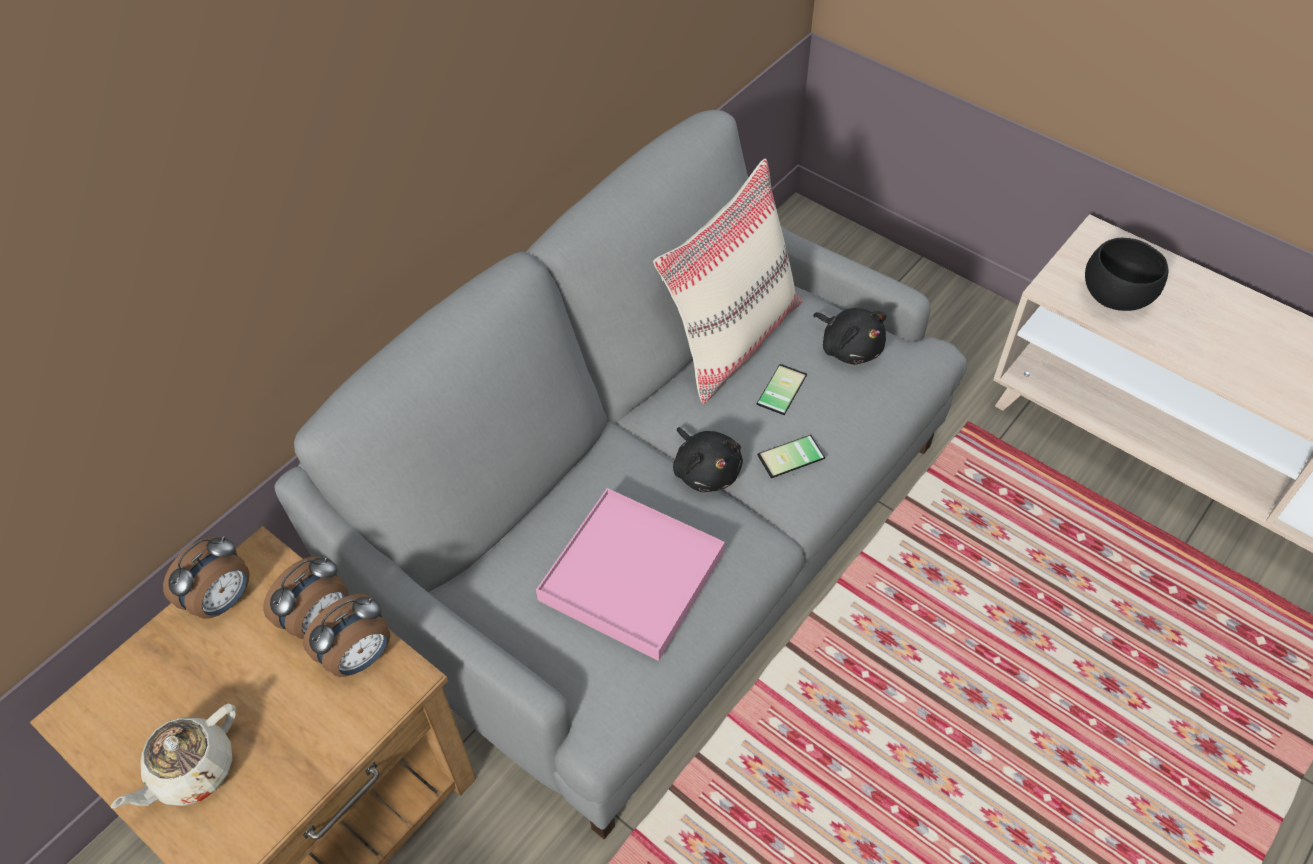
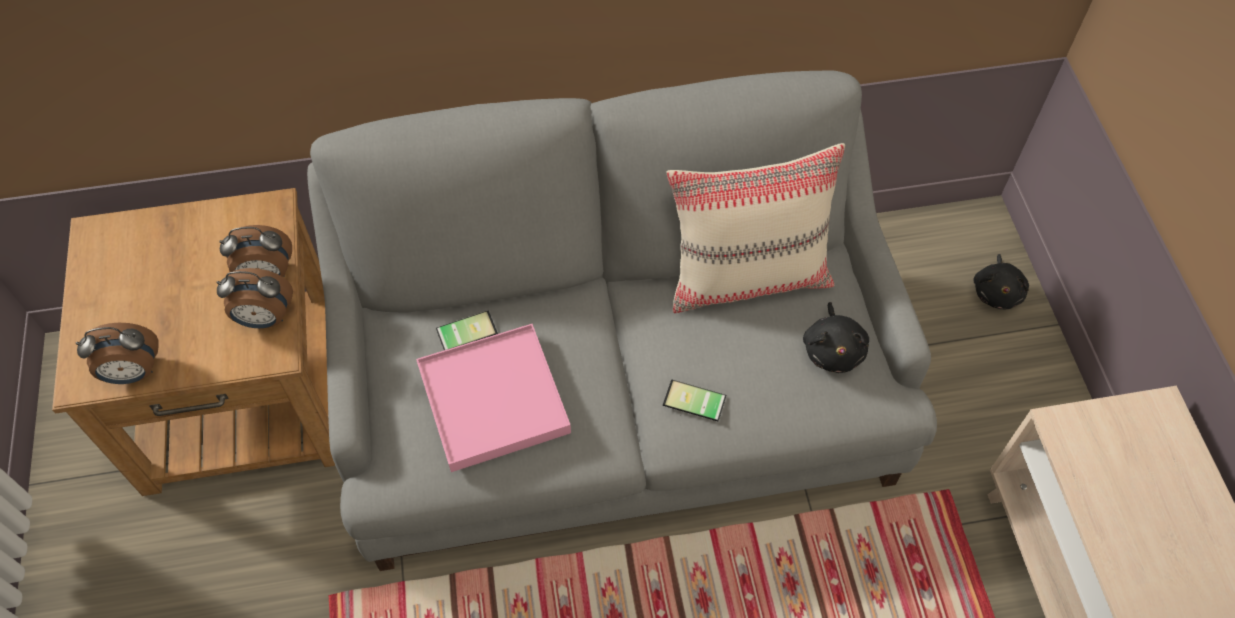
camera: 40 degrees right, 5 degrees up
beige teapot [111,704,237,808] -> none
alarm clock [163,536,249,619] -> alarm clock moved to [76,323,159,384]
black plush toy [673,427,743,492] -> black plush toy moved to [973,254,1029,309]
phone [757,364,807,415] -> phone moved to [436,310,498,350]
black bowl [1085,238,1168,311] -> none

